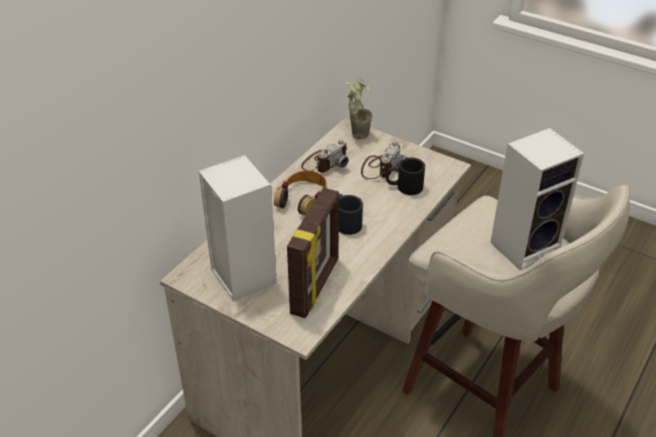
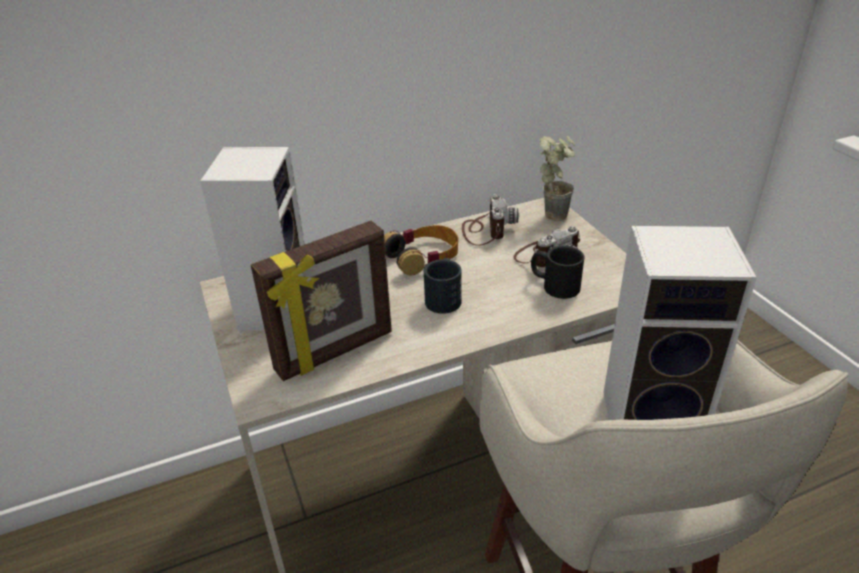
camera: 35 degrees right, 5 degrees down
camera [301,140,349,173] -> camera turned 75 degrees counterclockwise [462,194,518,246]

